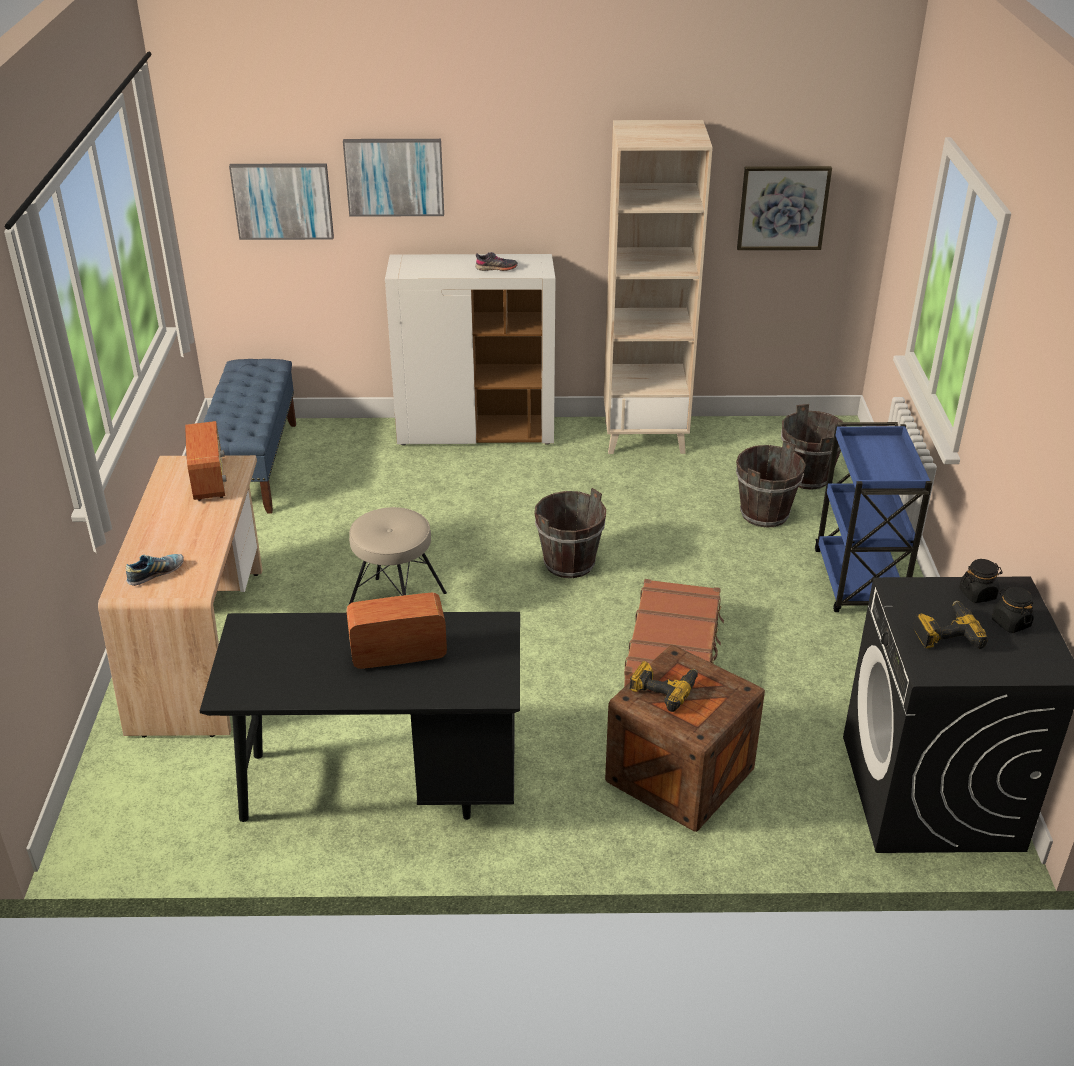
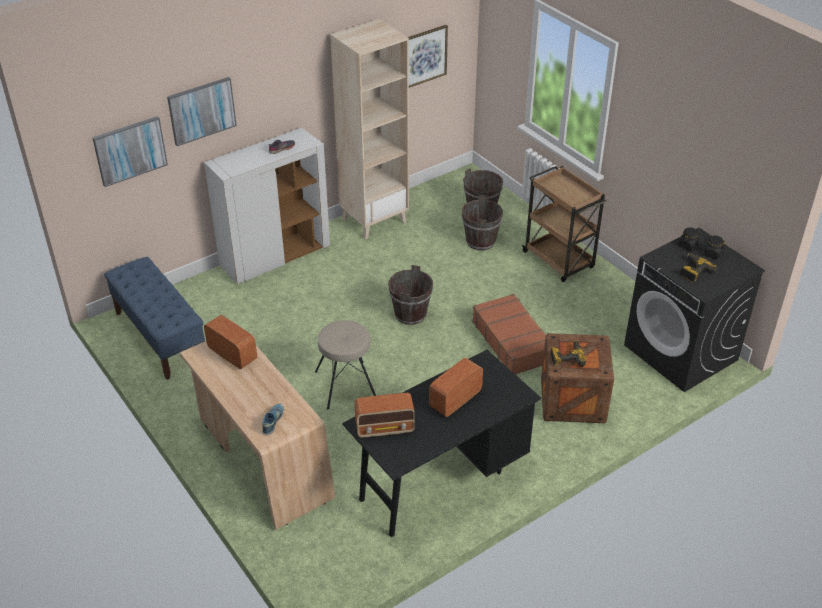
camera: 35 degrees left, 5 degrees up
blue cart [815,422,932,612] -> brown cart [522,166,607,282]
none -> radio [354,393,415,438]

